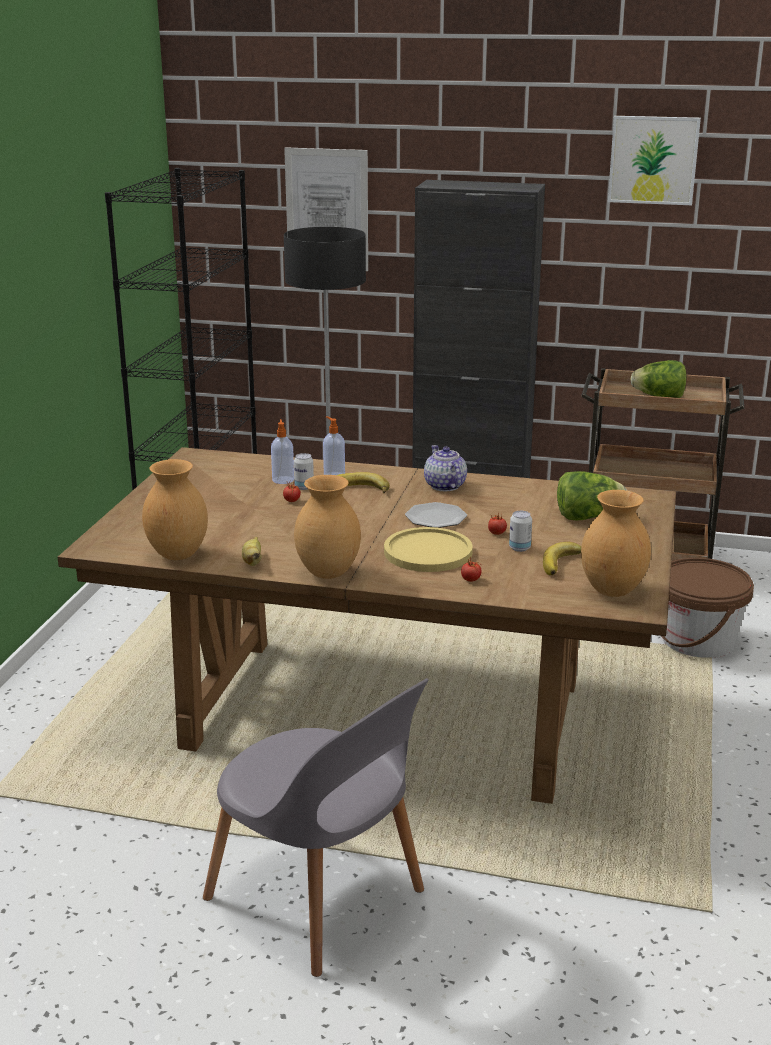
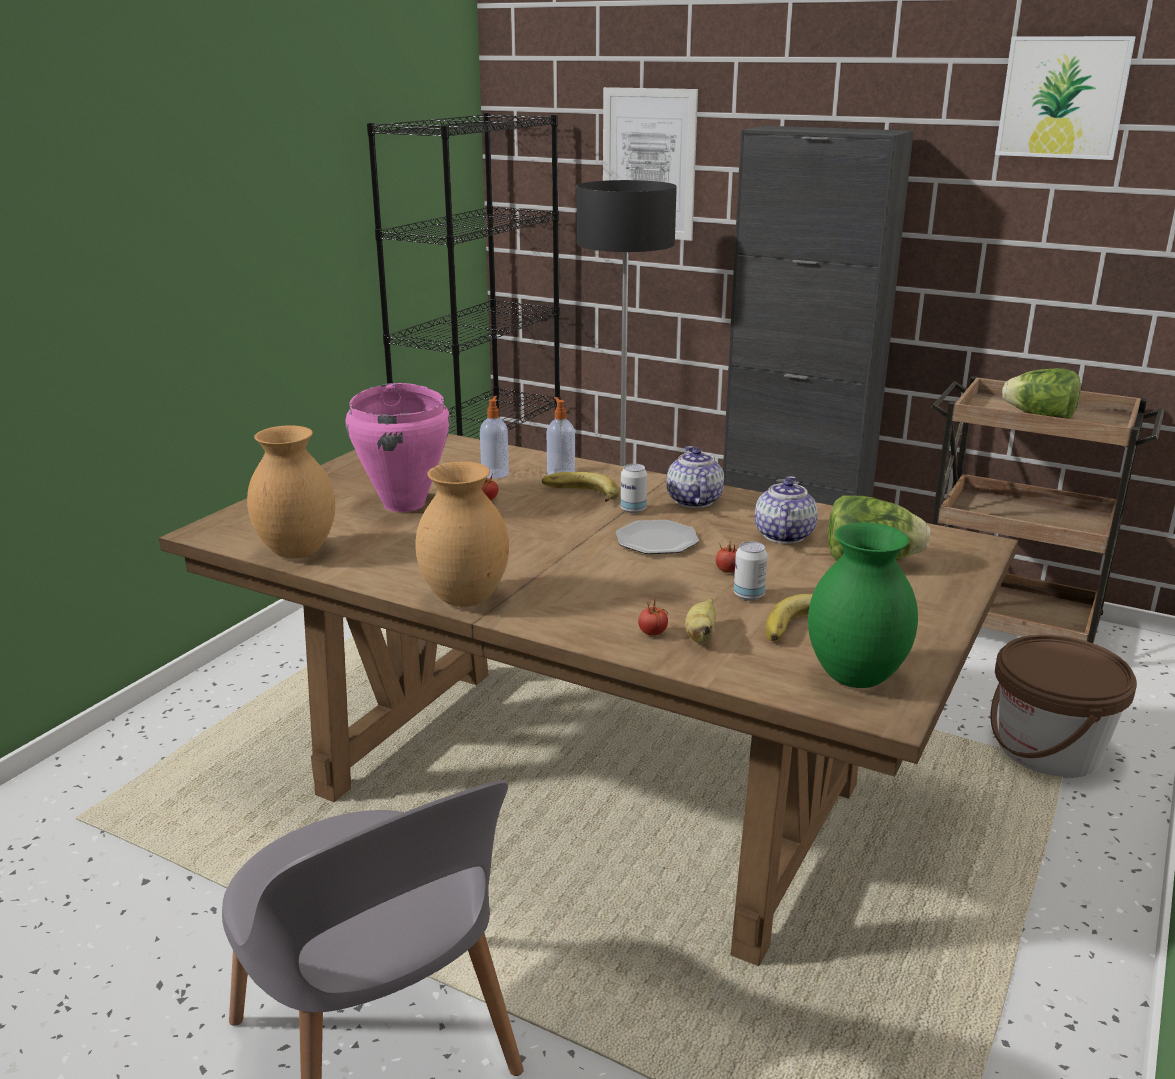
camera: 15 degrees right, 0 degrees up
banana [242,537,262,566] -> banana moved to [685,598,716,644]
can [294,453,314,490] -> can moved to [620,464,647,514]
yellow plate [384,527,473,572] -> none
brown vase [581,490,651,597] -> green vase [808,523,918,688]
none -> pink cooking pot [345,383,451,512]
none -> teapot [755,476,818,544]

